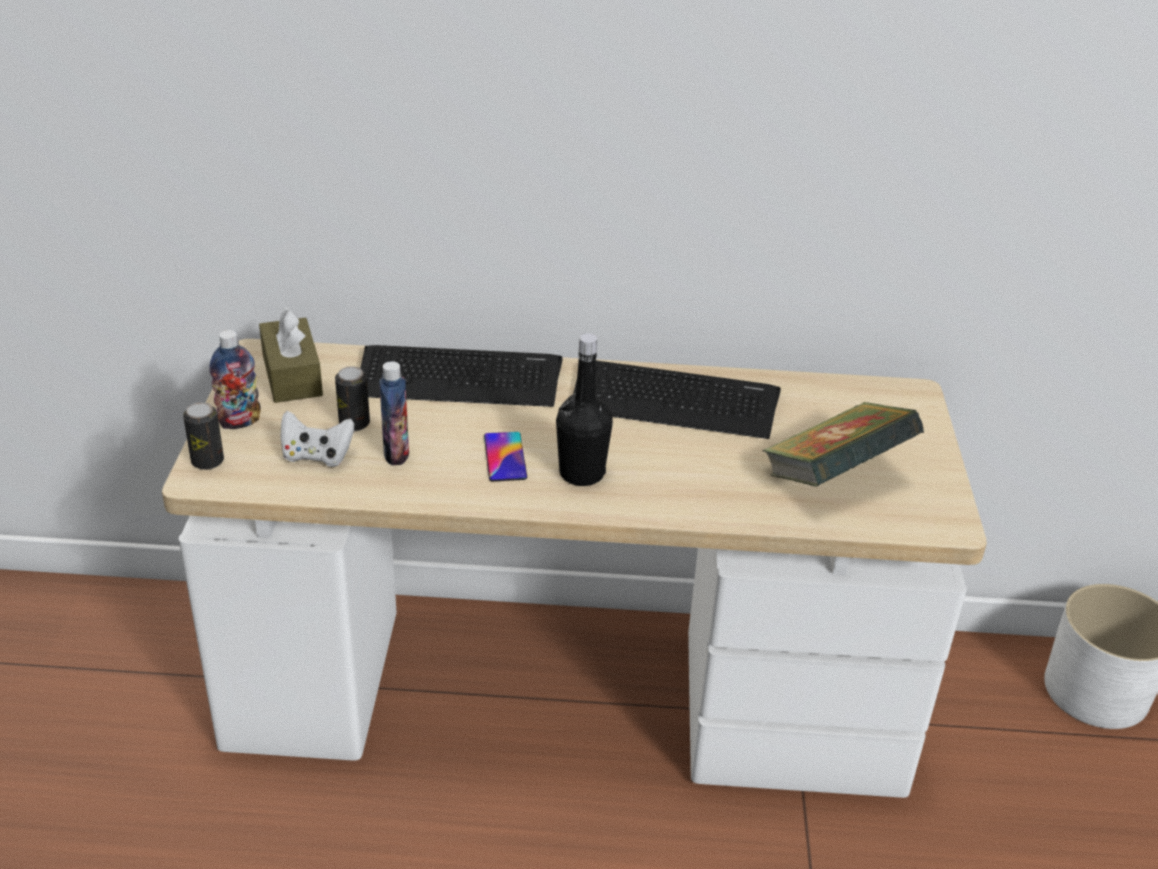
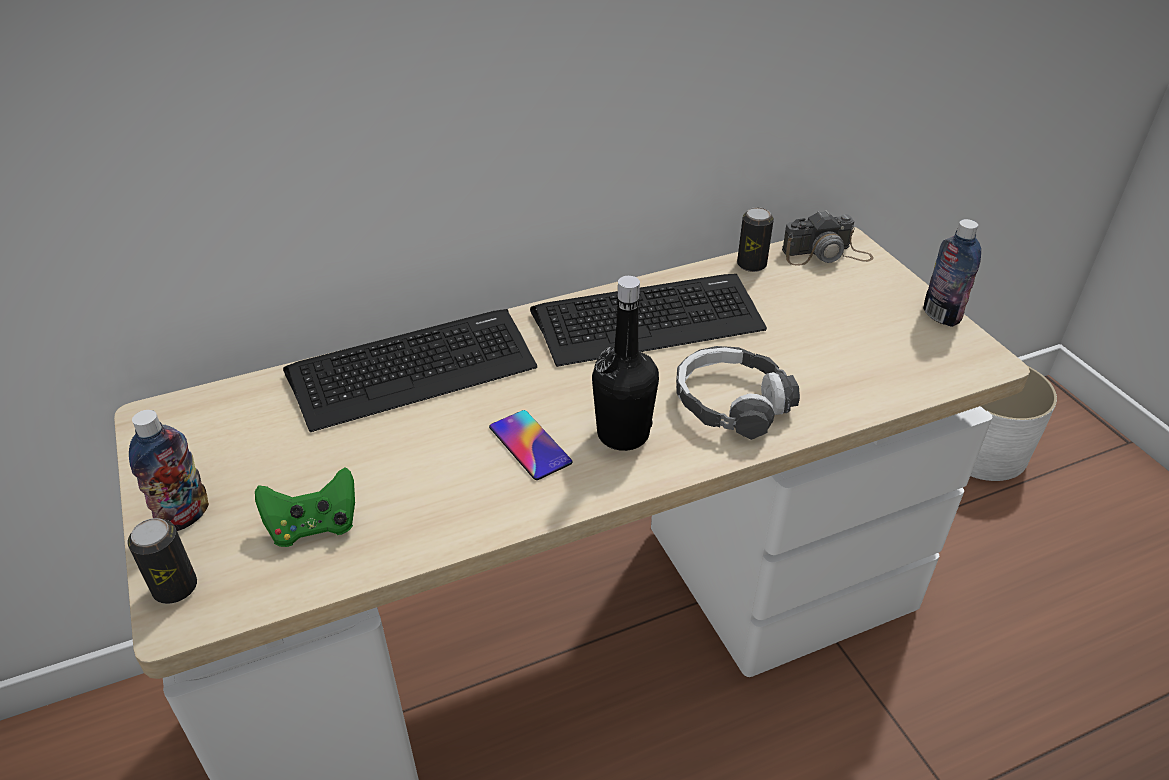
camera: 25 degrees left, 5 degrees up
brown tissue box [259,307,323,403] -> none
white game controller [280,411,354,467] -> green game controller [255,467,355,547]
can [335,366,370,431] -> can moved to [737,207,774,272]
bottle [379,361,409,465] -> bottle moved to [923,219,981,327]
book [762,402,924,487] -> none
none -> headphones [676,346,800,440]
none -> camera [782,210,874,266]

